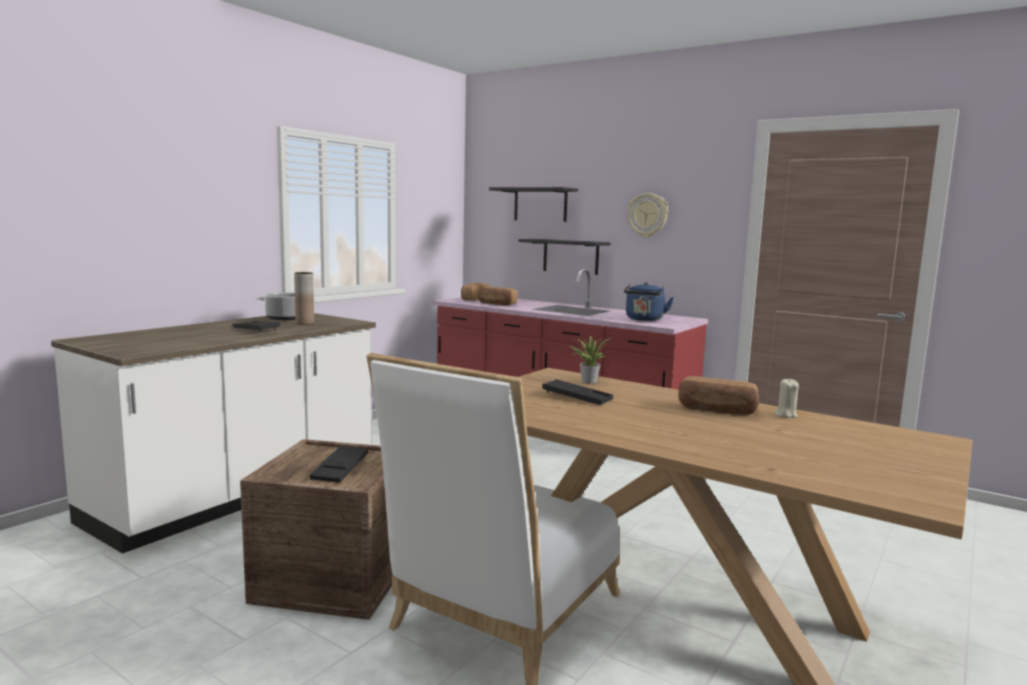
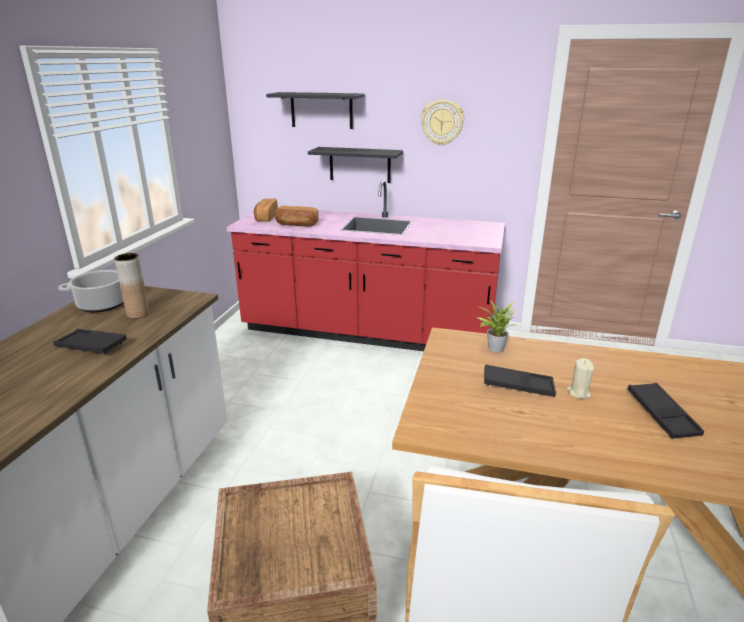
camera: 20 degrees left, 15 degrees up
black tray [310,445,368,483] -> black tray moved to [628,383,704,439]
blue kettle [624,282,674,321] -> none
bread [678,376,759,415] -> none
beige candle [775,378,799,418] -> beige candle moved to [566,358,594,399]

